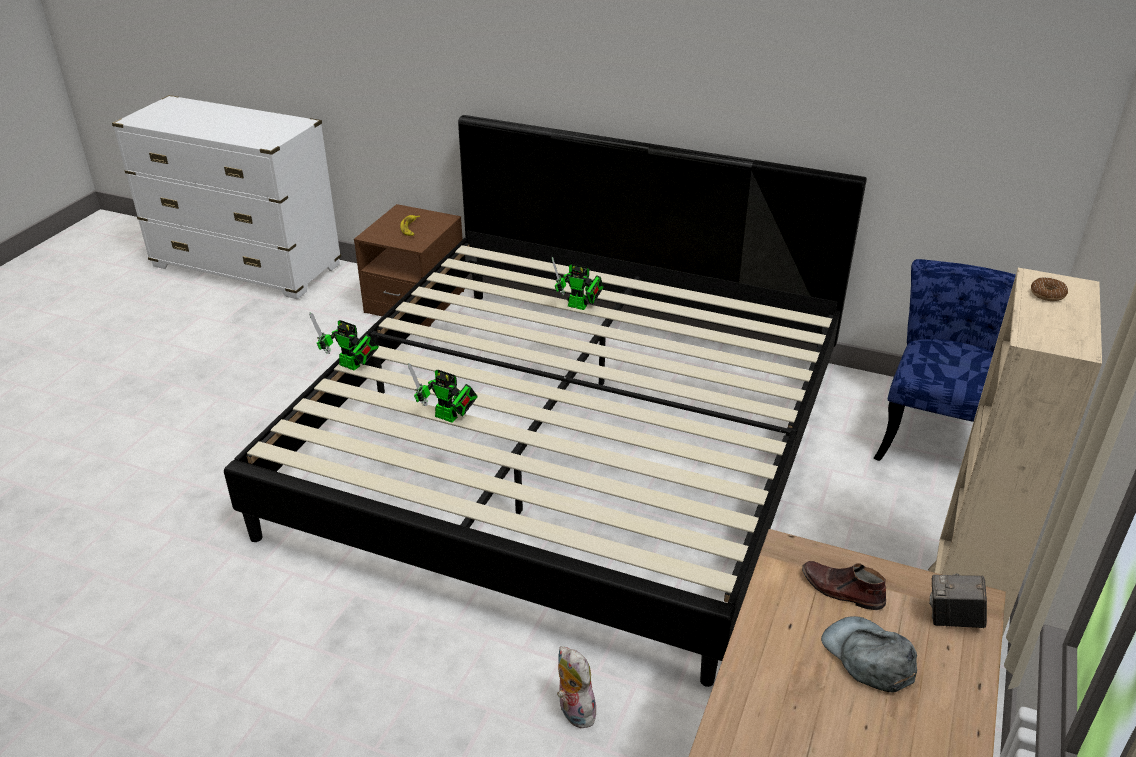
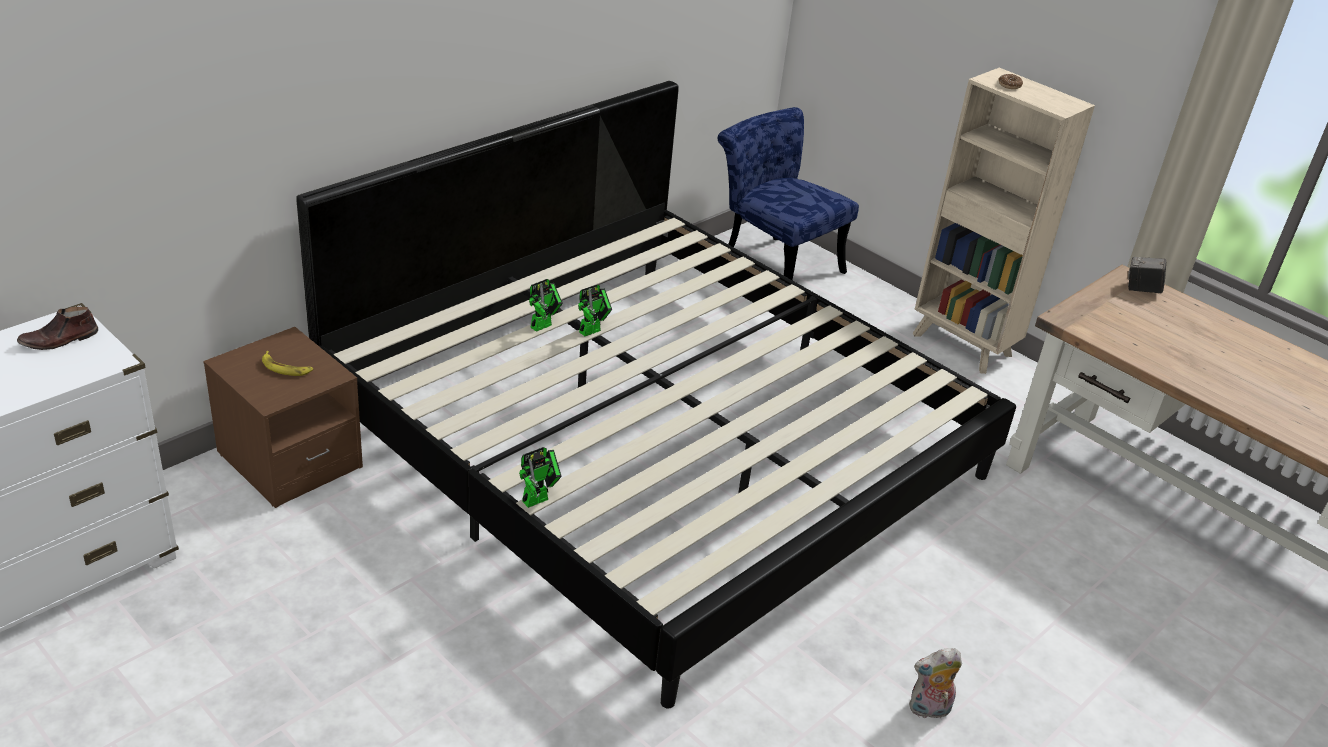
camera: 70 degrees left, 0 degrees up
toy robot [408,363,478,423] -> toy robot moved to [578,285,612,337]
plush toy [557,646,600,728] -> plush toy moved to [909,648,962,718]
brown shoe [802,561,886,610] -> brown shoe moved to [17,307,98,350]
grey cap [821,616,917,693] -> none
camera [929,573,987,628] -> camera turned 75 degrees clockwise [1128,257,1166,293]

